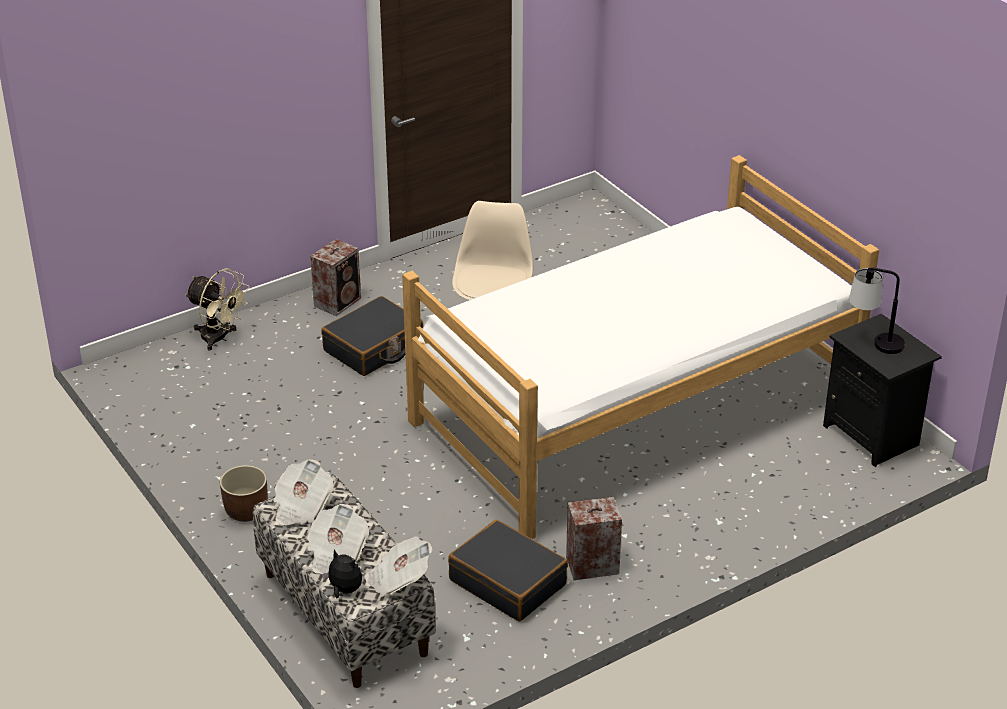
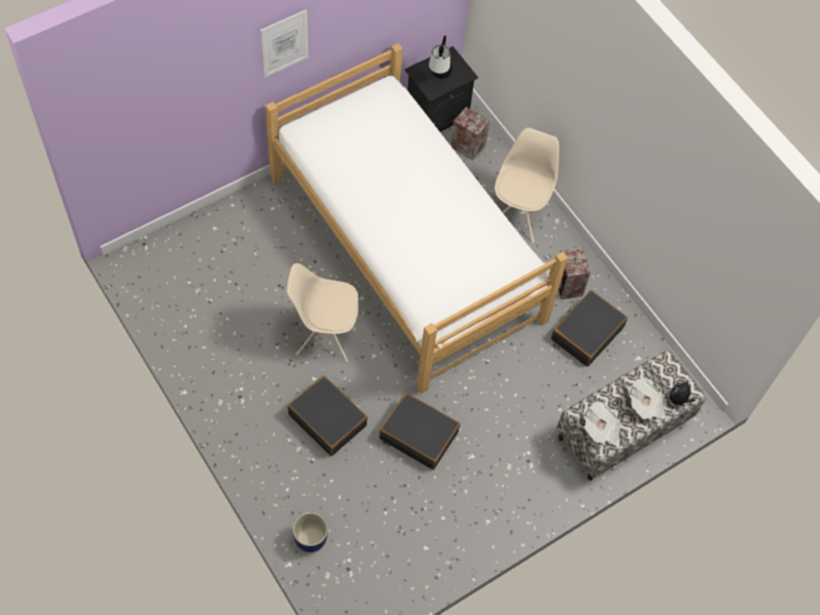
camera: 95 degrees left, 25 degrees up
beige fan [185,268,249,350] -> blue planter [293,513,328,552]
brown planter [220,465,268,522] -> none
speaker [310,239,361,316] -> speaker moved to [450,107,490,161]
newspaper [364,537,433,597] -> none
none -> picture [261,10,308,77]
none -> black suitcase [379,393,460,470]
none -> beige chair [495,128,559,243]

